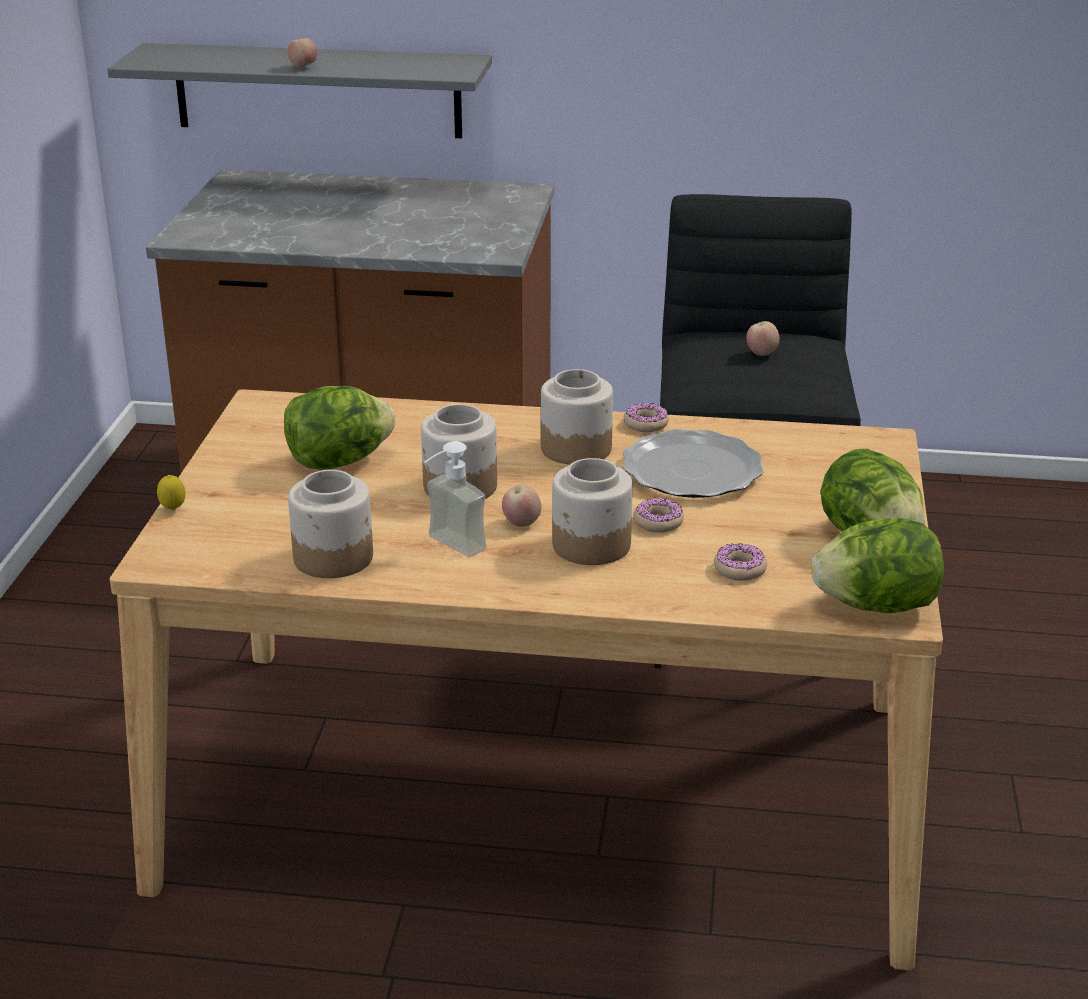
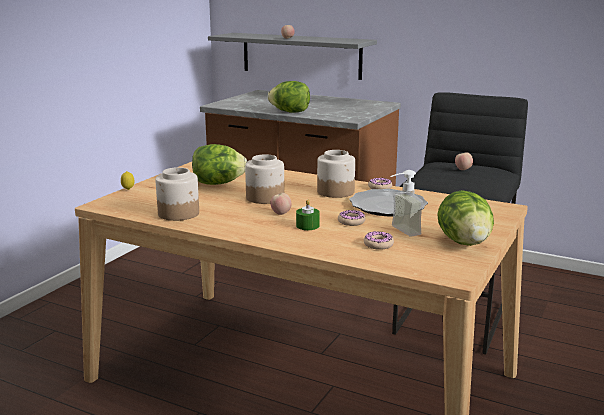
camera: 20 degrees right, 10 degrees down
soap dispenser [424,441,487,557] -> soap dispenser moved to [390,170,423,237]
jar [552,458,633,565] -> green candle [296,200,320,230]
lettuce [812,518,944,613] -> lettuce moved to [268,81,310,113]

